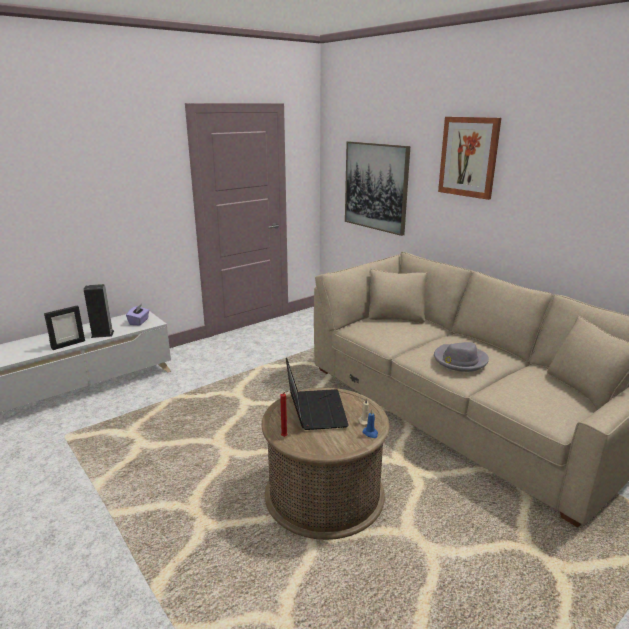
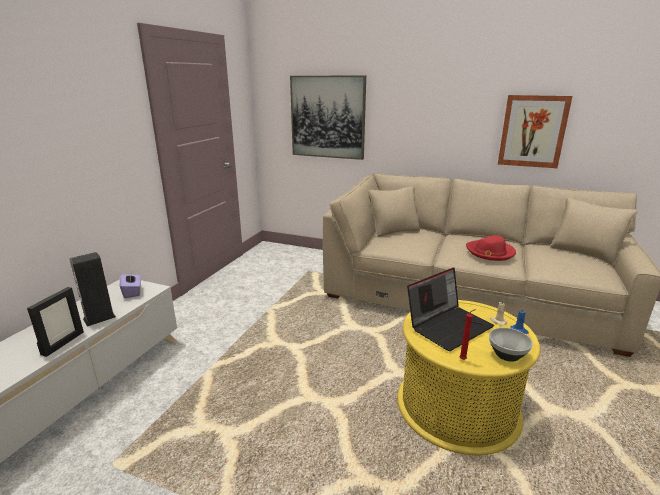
camera: 30 degrees left, 0 degrees up
brown coffee table [261,388,390,540] -> yellow coffee table [397,300,540,455]
laptop [286,358,349,430] -> laptop turned 90 degrees clockwise [407,267,494,351]
grey hat [434,342,489,372] -> red hat [466,235,516,261]
picture [438,117,501,200] -> picture moved to [498,95,572,168]
none -> bowl [489,327,533,362]

